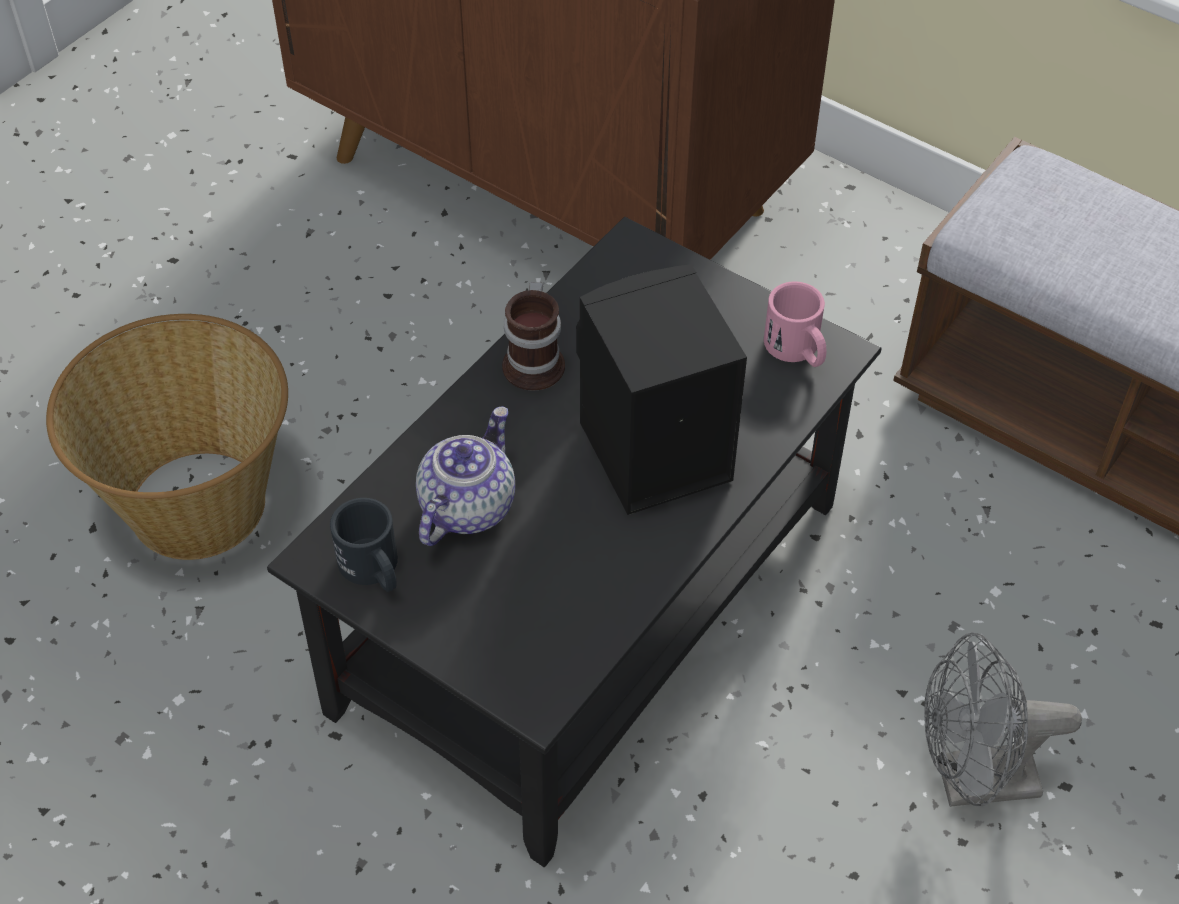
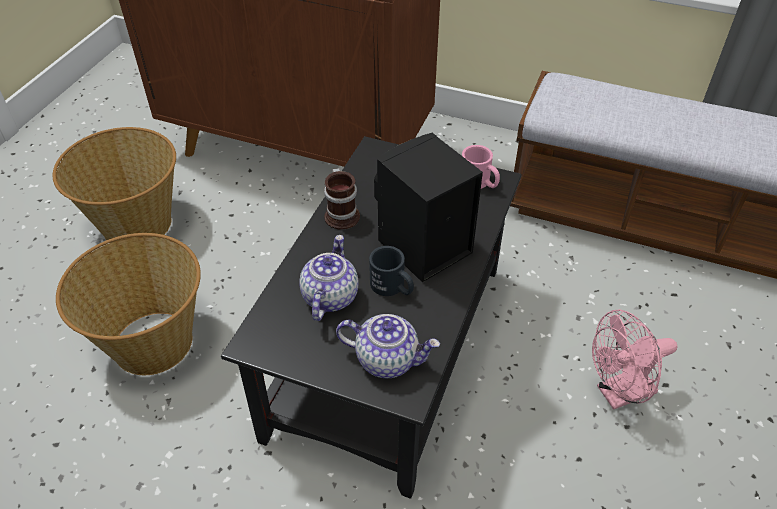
camera: 15 degrees left, 5 degrees down
black mug [330,498,398,592] -> black mug moved to [369,246,414,296]
grey fan [924,633,1082,807] -> pink fan [592,309,677,410]
none -> basket [53,127,176,243]
none -> teapot [336,314,440,378]

